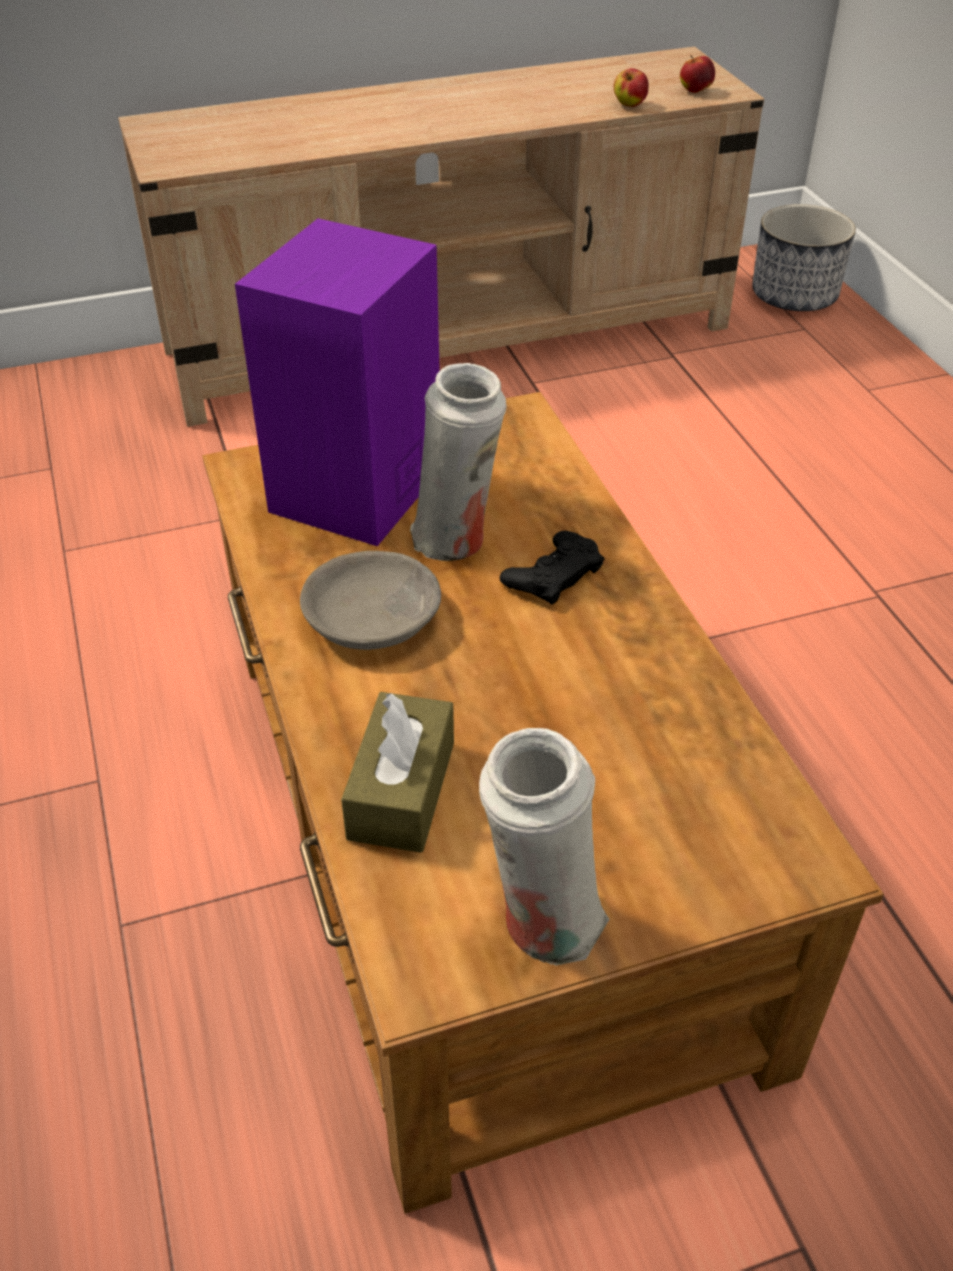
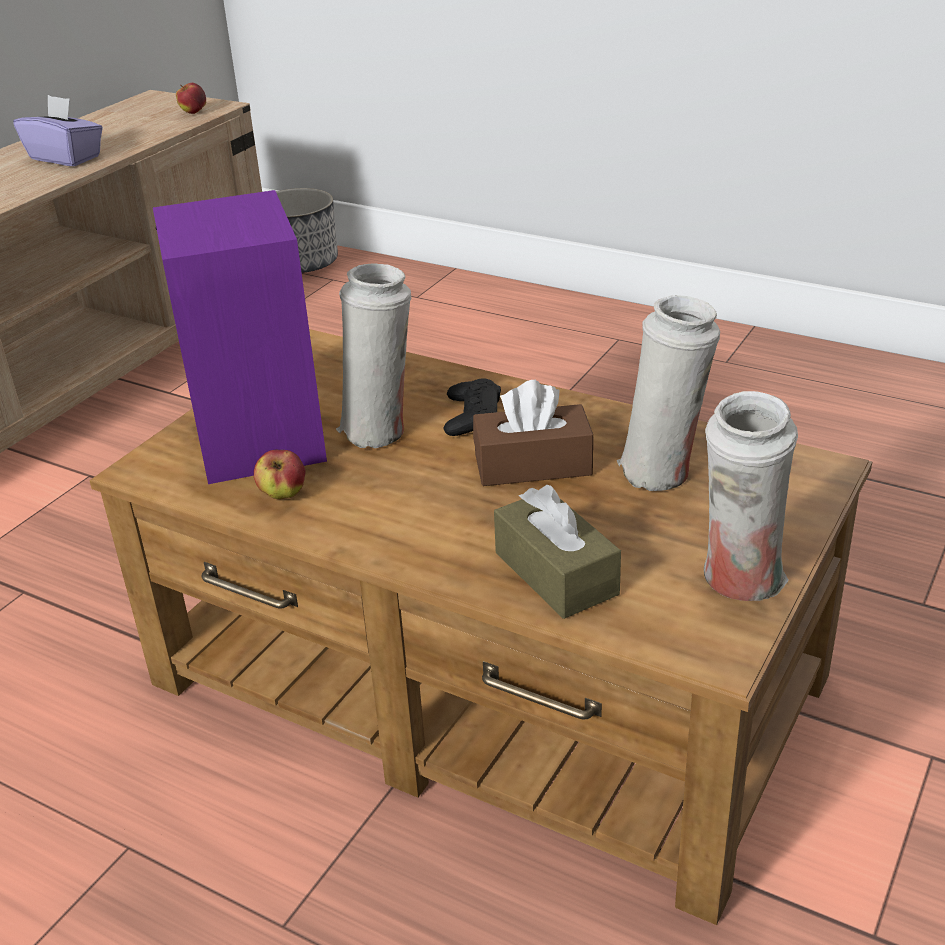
camera: 40 degrees left, 10 degrees down
grey bowl [300,551,441,650] -> none
apple [613,68,649,107] -> apple moved to [254,450,306,499]
none -> purple tissue box [14,95,103,166]
none -> brown tissue box [473,380,594,486]
none -> white vase [617,295,720,491]

